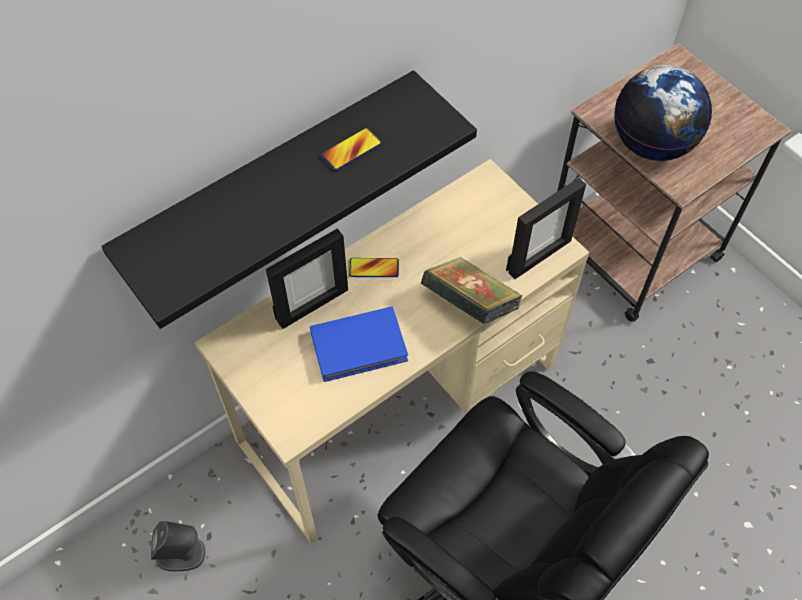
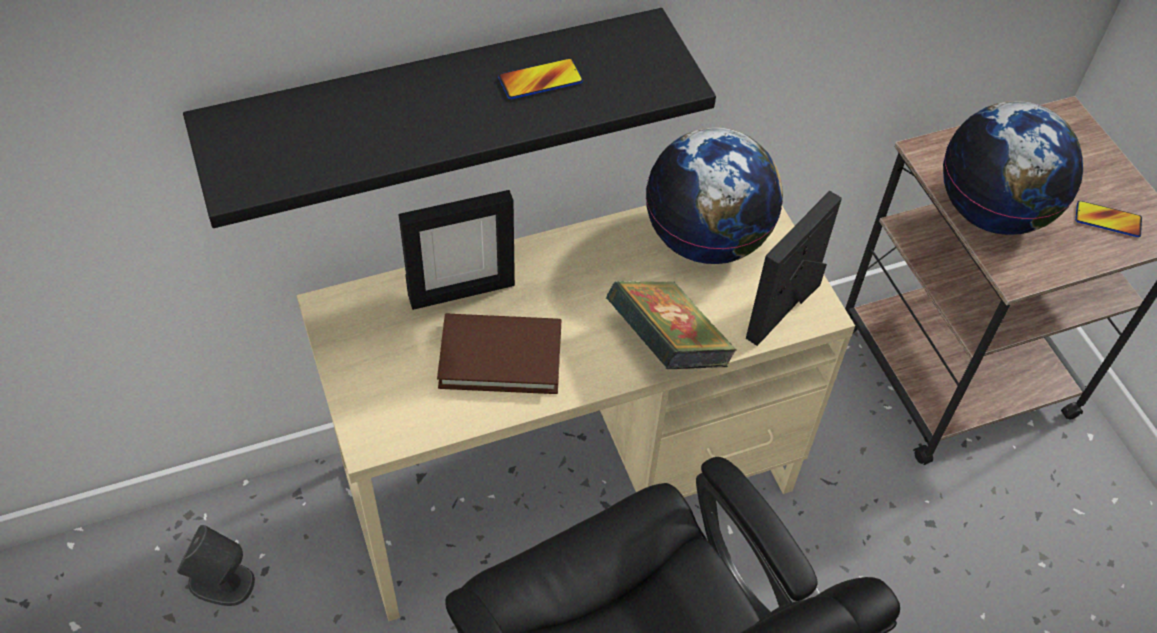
camera: 15 degrees right, 5 degrees down
blue book [310,307,408,382] -> brown book [437,314,561,394]
phone [349,258,399,277] -> phone moved to [1075,201,1142,237]
picture frame [506,178,586,279] -> picture frame turned 150 degrees clockwise [746,191,842,346]
none -> globe [646,127,783,264]

